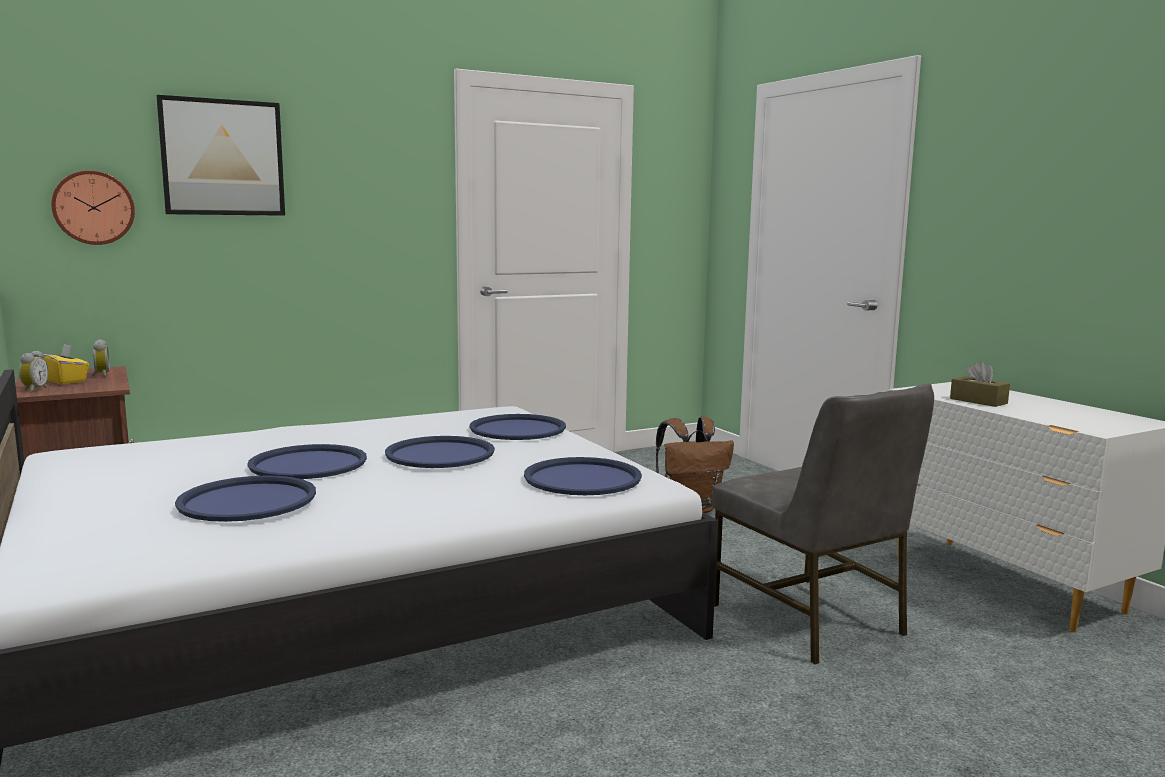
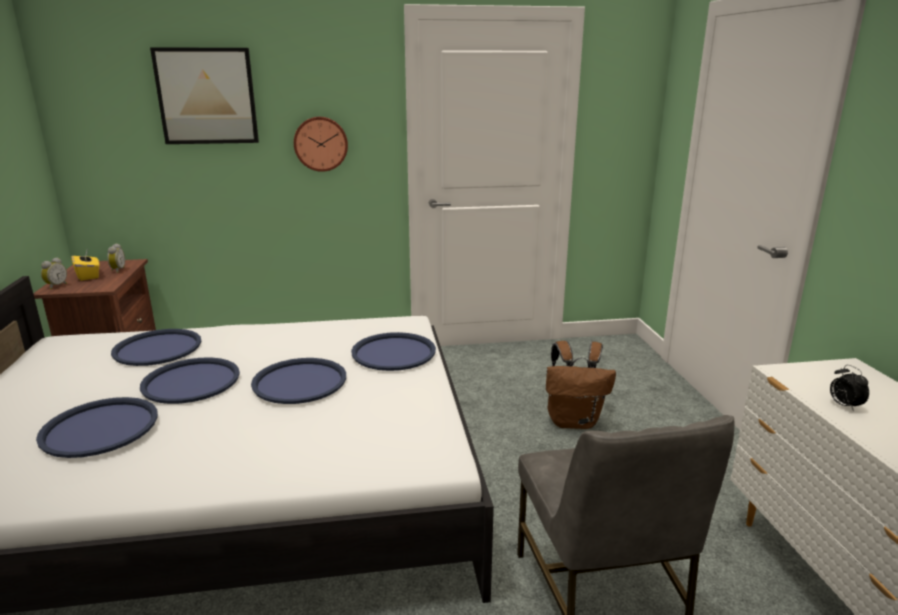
camera: 20 degrees right, 10 degrees up
wall clock [51,170,135,245] -> wall clock moved to [294,117,348,172]
blue tray [524,457,642,495] -> blue tray moved to [111,329,201,366]
brown tissue box [950,361,1010,407] -> alarm clock [830,365,869,412]

